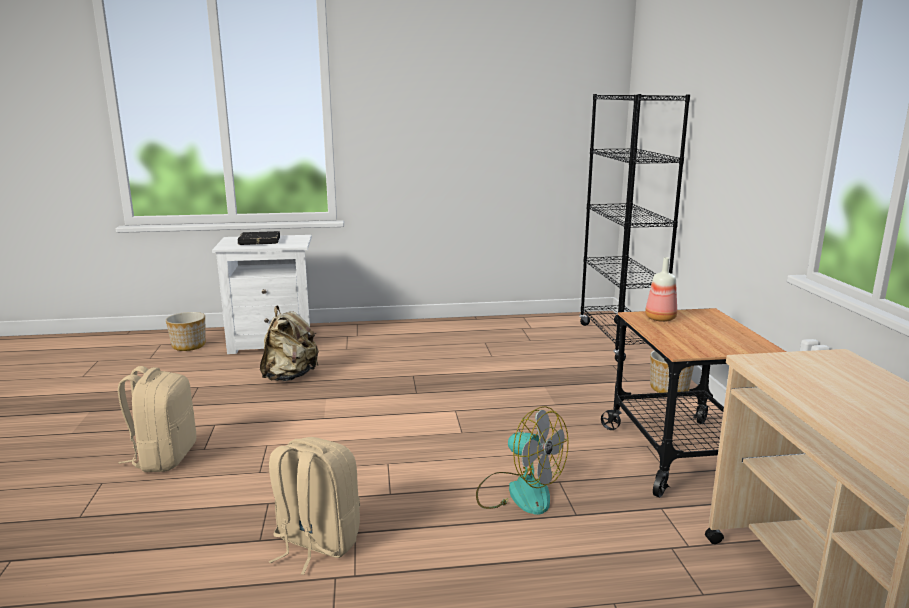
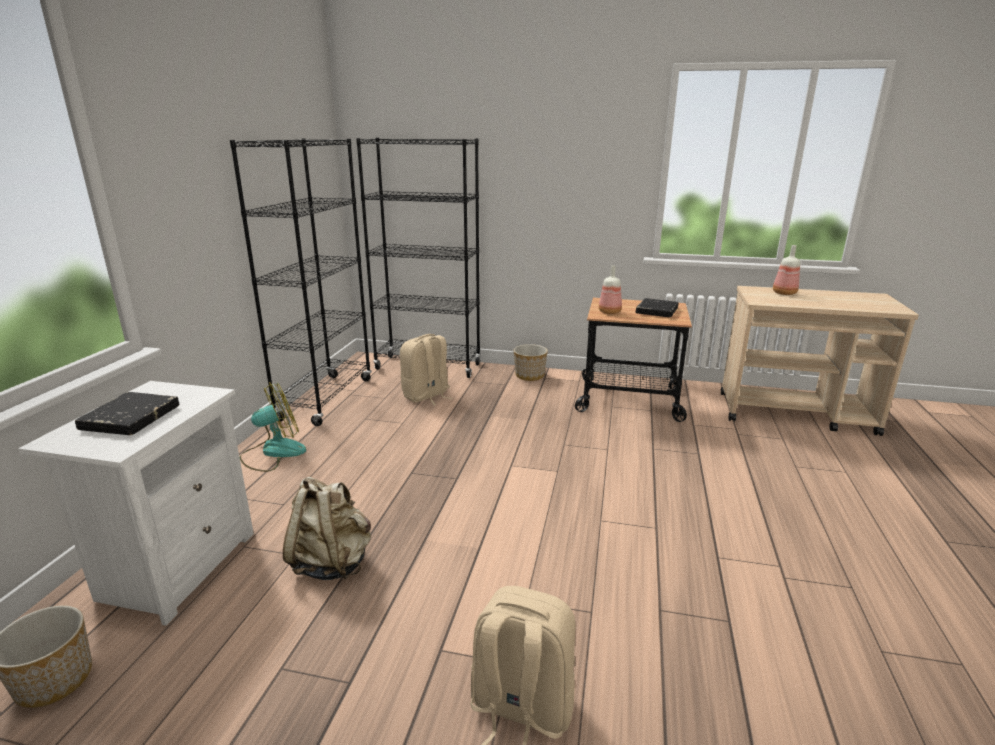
camera: 70 degrees left, 5 degrees up
beige backpack [269,437,360,575] -> beige backpack moved to [400,334,453,406]
fan [476,406,568,515] -> fan moved to [240,382,306,472]
none -> black bookcase [230,138,372,426]
none -> black book [636,298,678,317]
none -> bottle [773,245,800,295]

